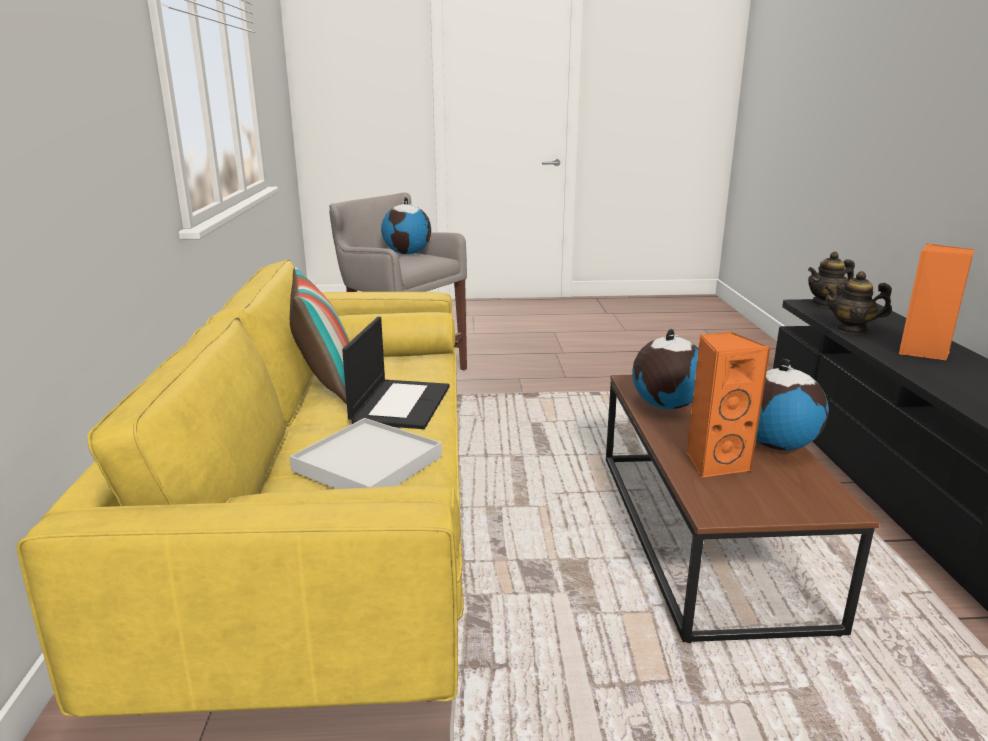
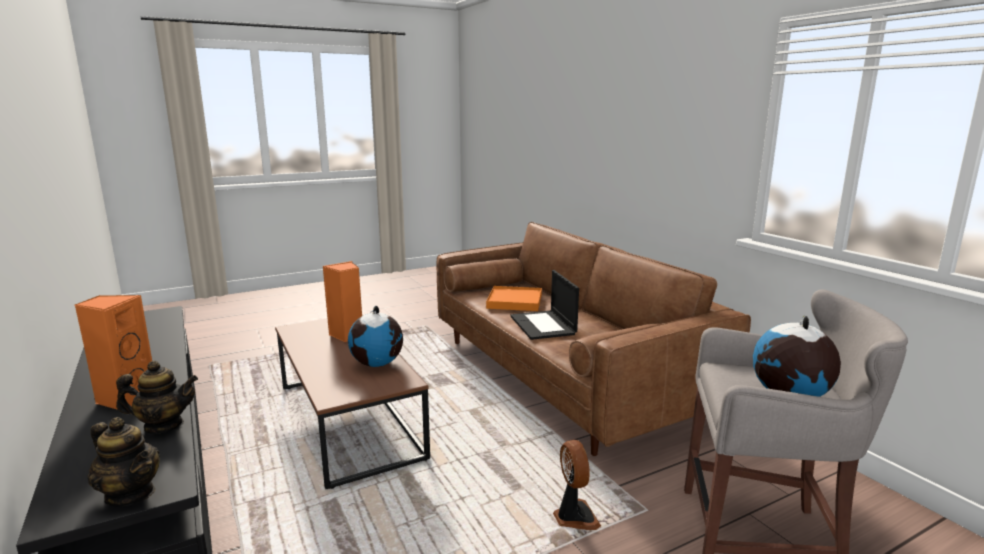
camera: 155 degrees right, 5 degrees down
yellow sofa [17,259,464,717] -> brown sofa [437,222,751,456]
white tray [289,418,442,489] -> orange tray [486,286,542,311]
pillow [290,267,350,404] -> none
globe [756,359,829,451] -> none
teapot [808,252,855,308] -> teapot turned 75 degrees clockwise [88,417,160,507]
none -> fan [553,440,601,530]

